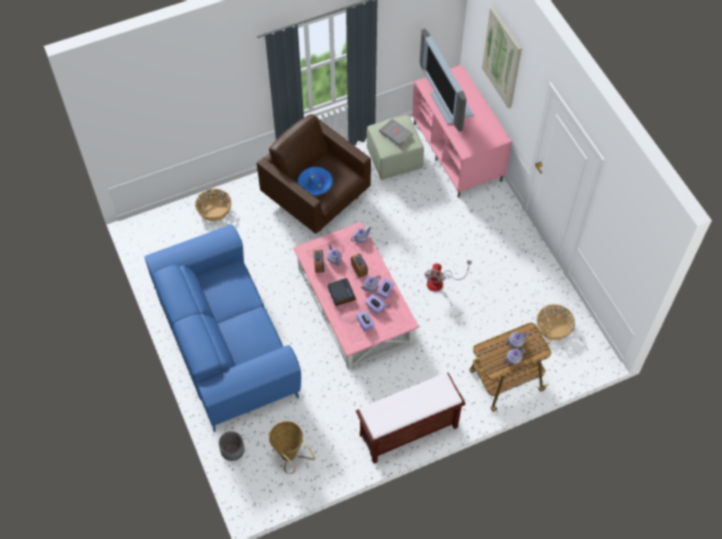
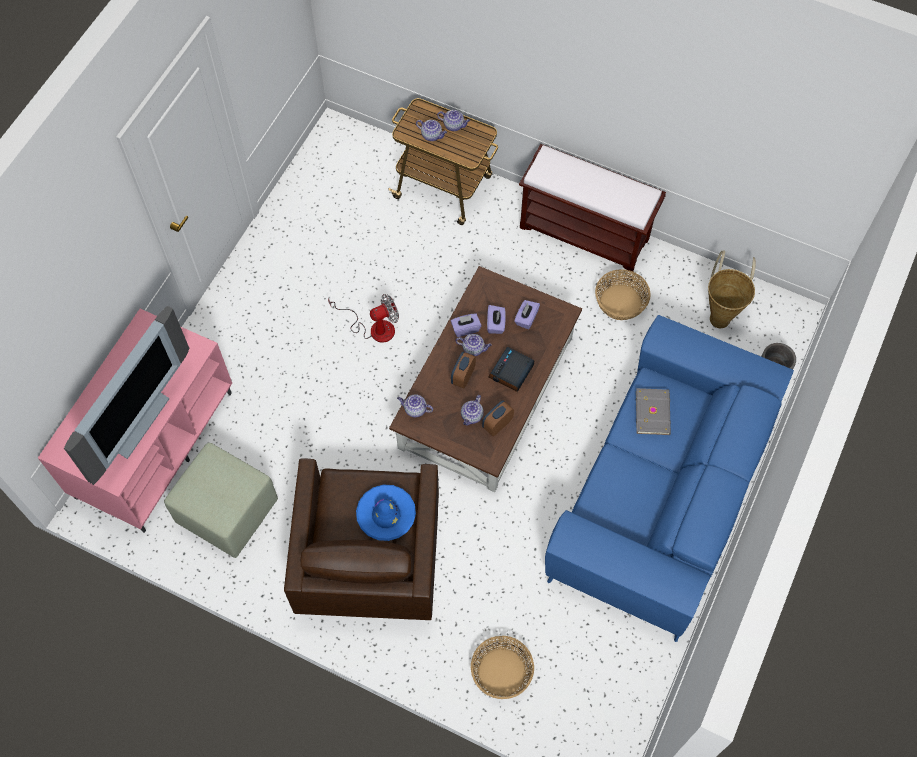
camera: 130 degrees left, 5 degrees up
pink coffee table [293,222,419,370] -> brown coffee table [389,266,582,492]
grey book [379,119,413,147] -> grey book moved to [636,388,671,435]
picture [482,7,522,109] -> none
basket [536,304,575,340] -> basket moved to [595,269,650,320]

